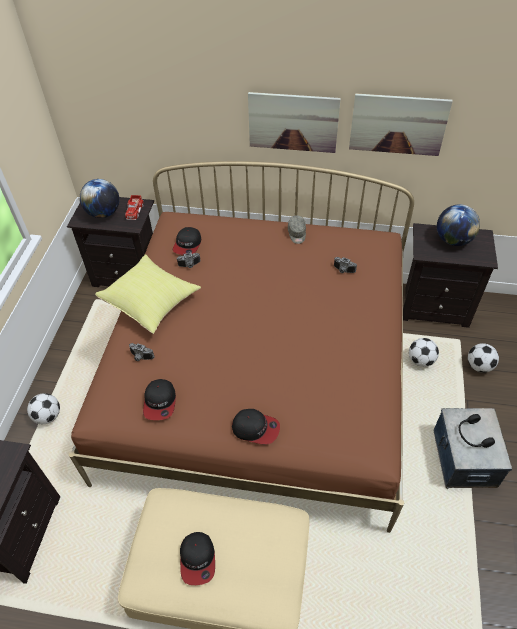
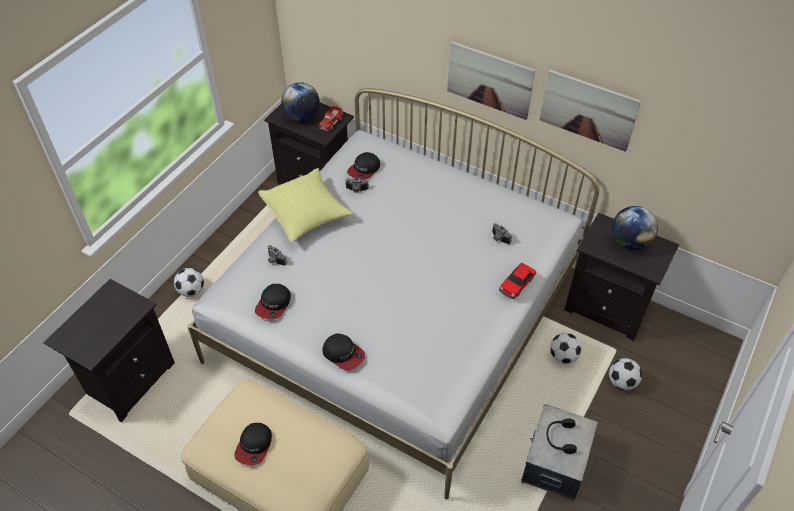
camera: 20 degrees right, 0 degrees up
brown bed [69,161,414,533] -> white bed [187,88,599,500]
grey cap [288,215,306,244] -> none
none -> toy car [499,262,536,299]

